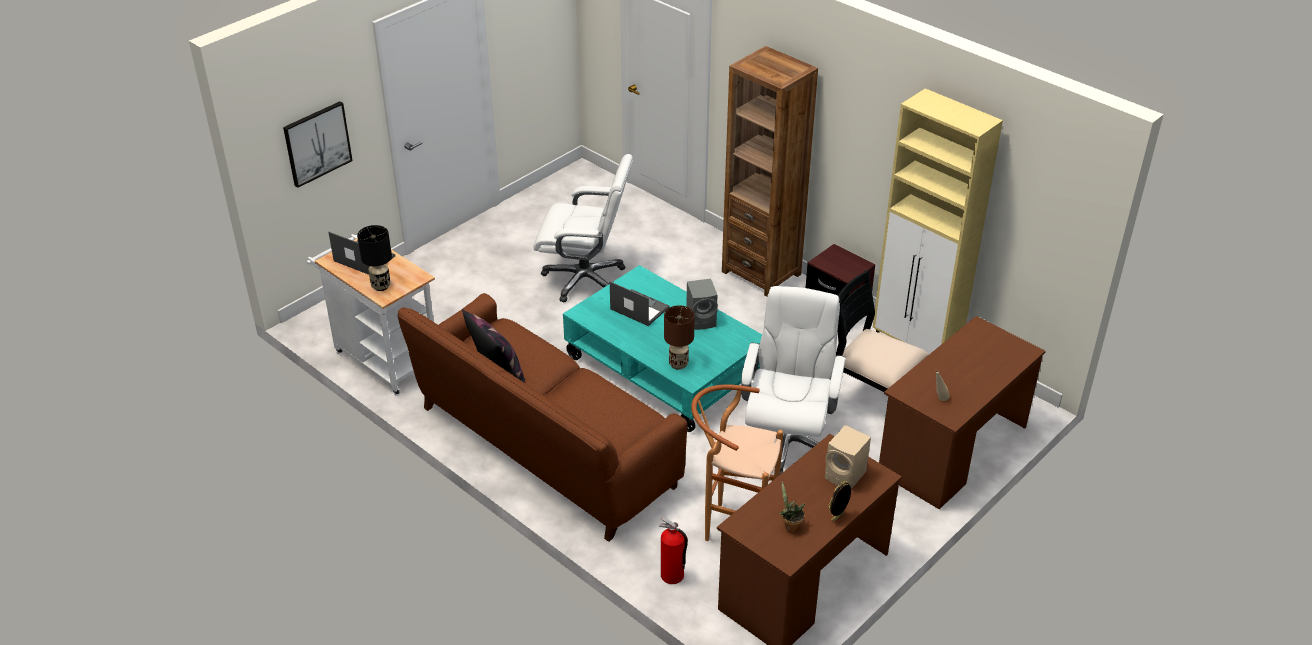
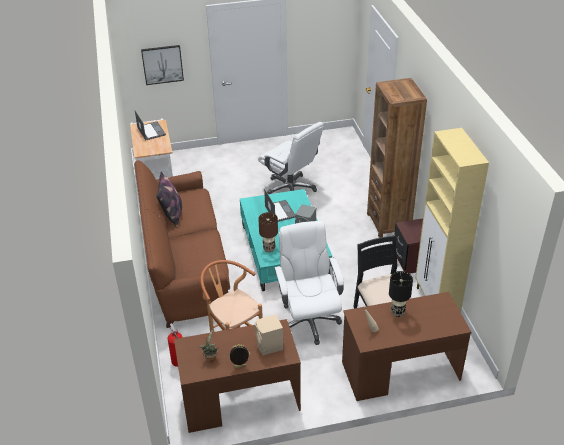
camera: 35 degrees right, 0 degrees up
black table lamp [357,225,392,291] -> black table lamp moved to [389,271,413,317]
white office chair [741,286,845,474] -> white office chair turned 60 degrees counterclockwise [274,221,344,345]

